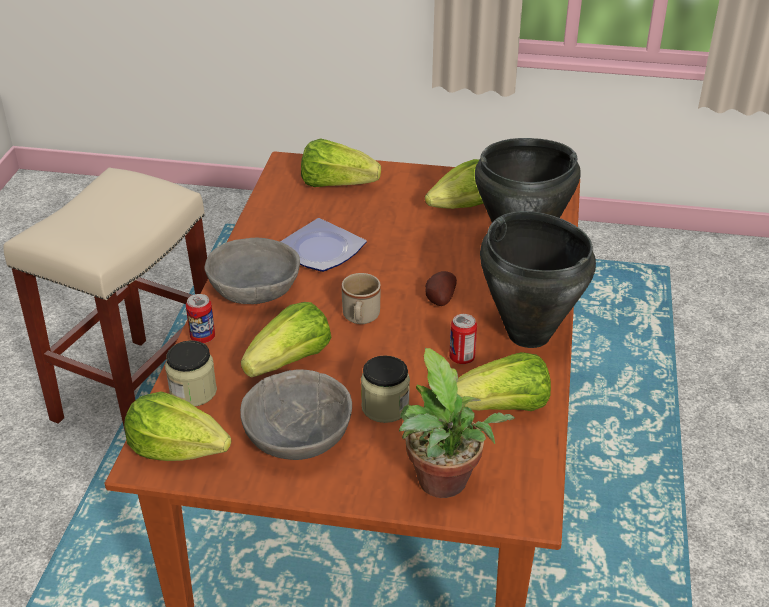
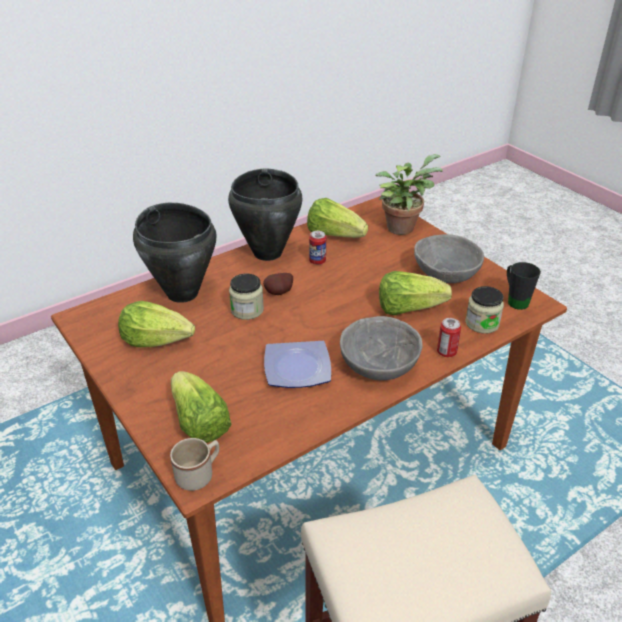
camera: 135 degrees left, 0 degrees up
lettuce [124,391,231,461] -> black mug [507,262,541,310]
beige mug [342,273,381,324] -> beige mug moved to [170,438,219,491]
jar [361,356,410,423] -> jar moved to [229,274,264,320]

